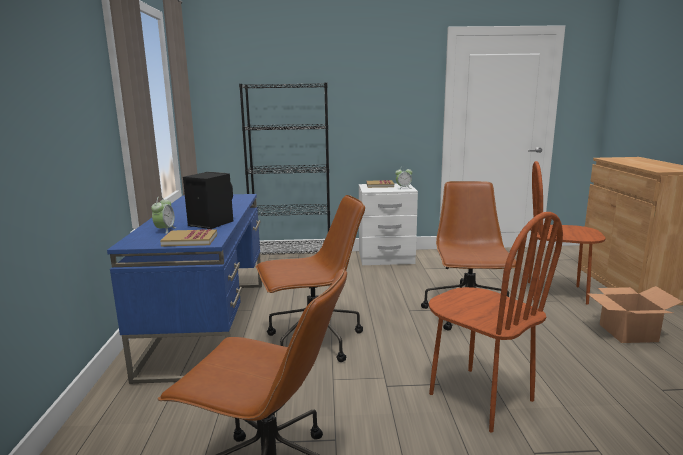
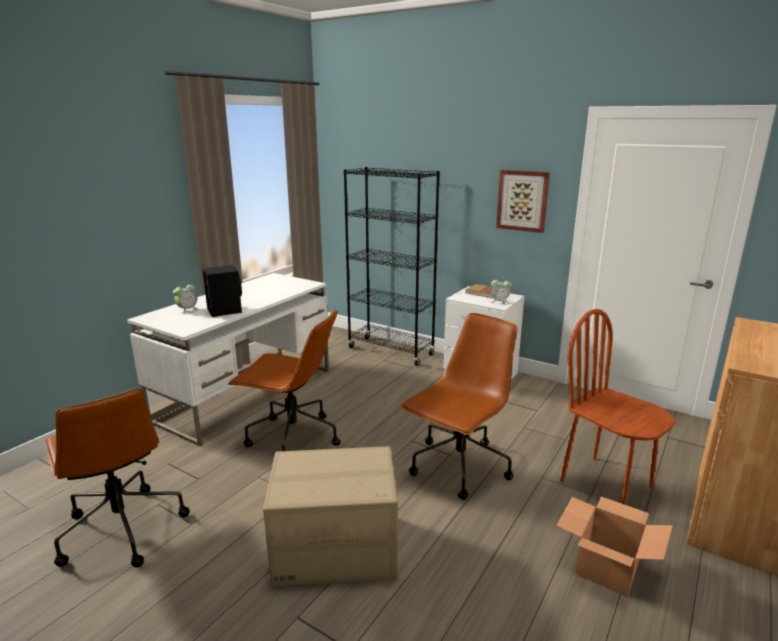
camera: 35 degrees right, 5 degrees up
blue desk [107,194,262,384] -> white desk [127,273,329,446]
book [160,229,217,247] -> none
brown chair [429,212,563,433] -> cardboard box [263,446,398,587]
none -> picture [496,170,550,233]

